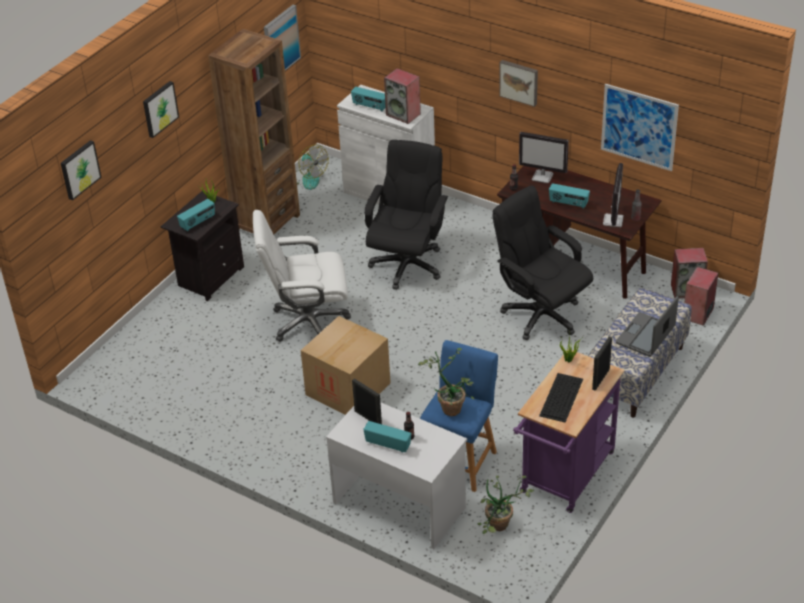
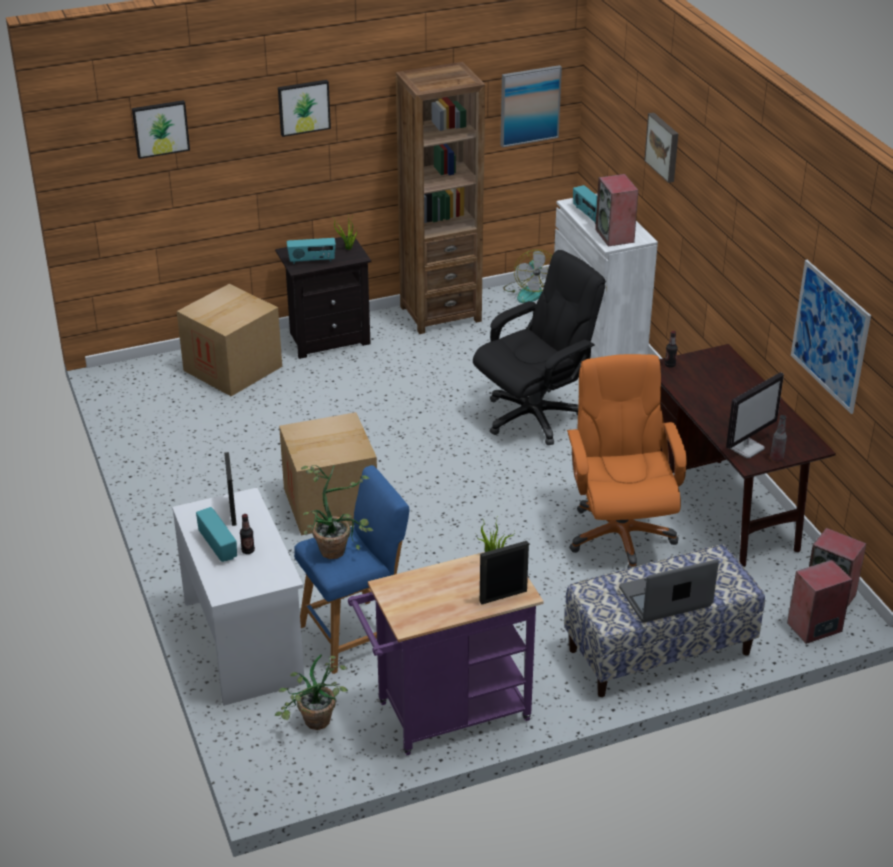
camera: 35 degrees right, 5 degrees down
white office chair [253,210,351,342] -> none
black office chair [492,186,593,340] -> orange office chair [567,354,687,568]
picture [499,60,538,107] -> picture moved to [644,113,678,183]
monitor [519,132,569,183] -> none
keyboard [539,373,583,422] -> none
radio [549,183,590,209] -> none
none -> cardboard box [177,284,282,396]

